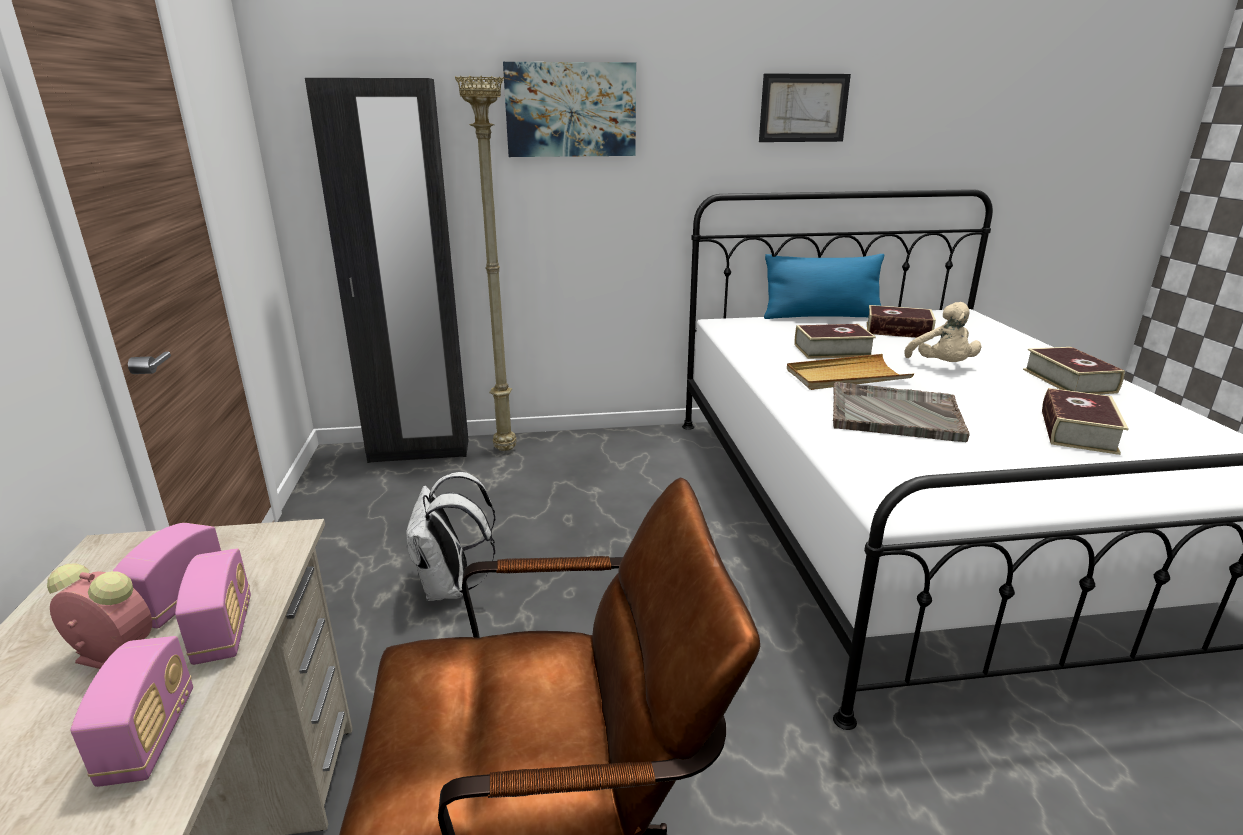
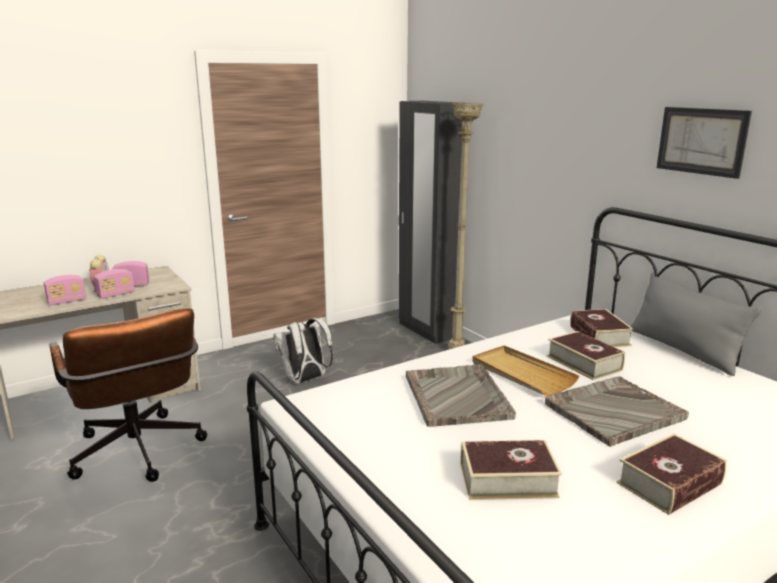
camera: 65 degrees right, 5 degrees down
picture [503,62,636,157] -> none
blue pillow [764,254,884,319] -> grey pillow [630,272,761,376]
book [867,305,936,338] -> book moved to [570,309,634,347]
beige plush toy [904,302,981,362] -> grey tray [545,376,689,447]

